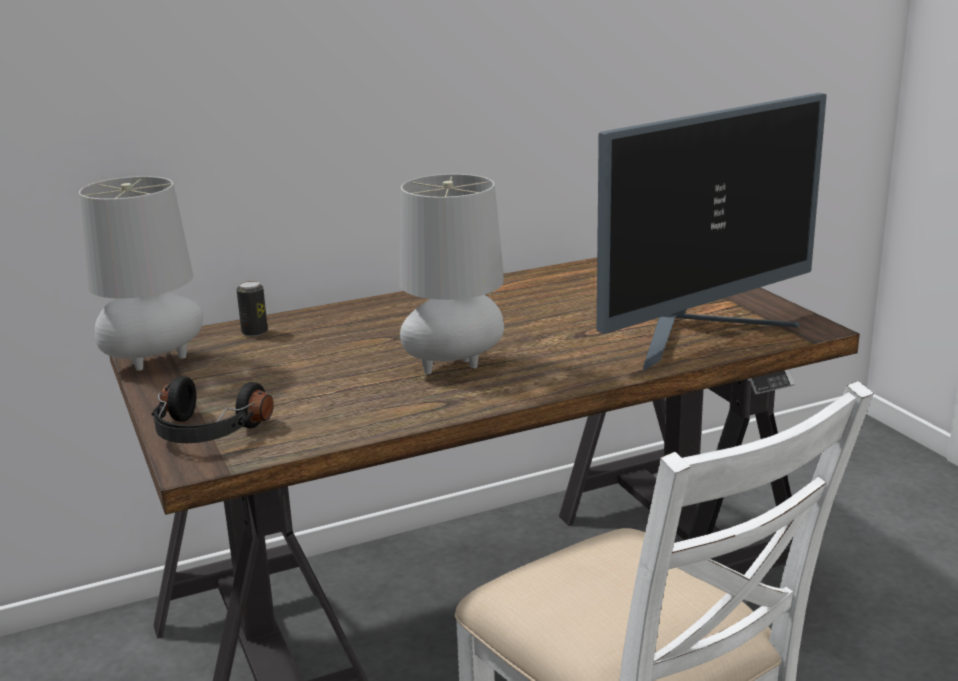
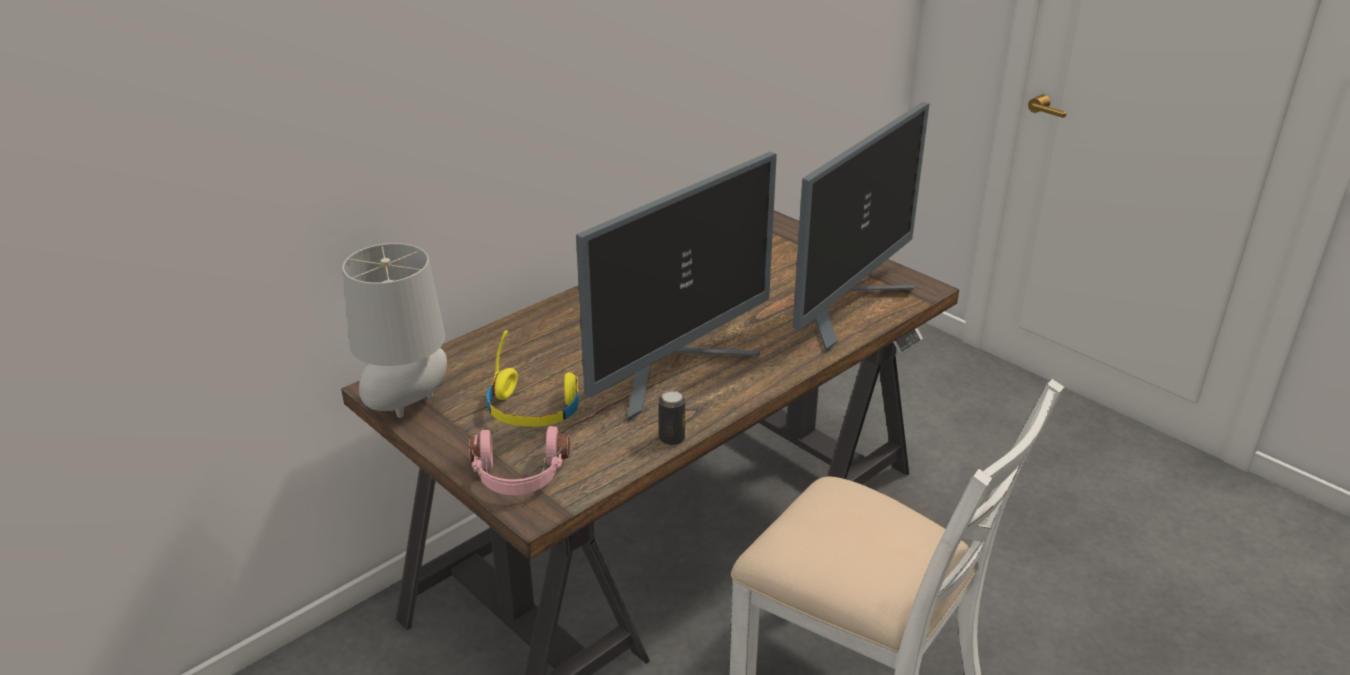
camera: 20 degrees left, 10 degrees up
black headphones [152,376,274,443] -> pink headphones [469,426,570,495]
can [236,281,268,337] -> can moved to [659,390,685,445]
grey table lamp [399,174,504,374] -> monitor [576,152,777,422]
none -> yellow headphones [486,330,579,427]

